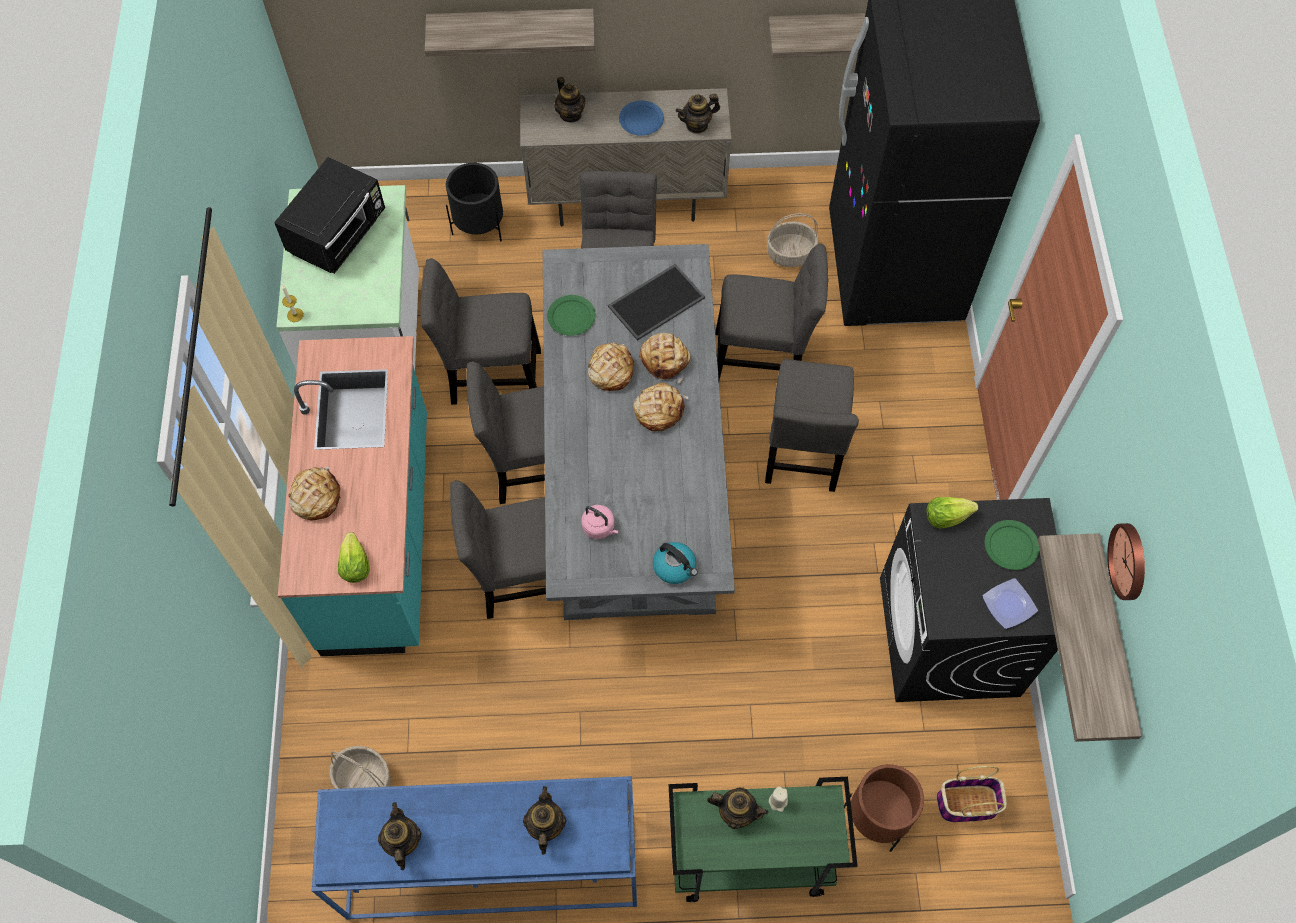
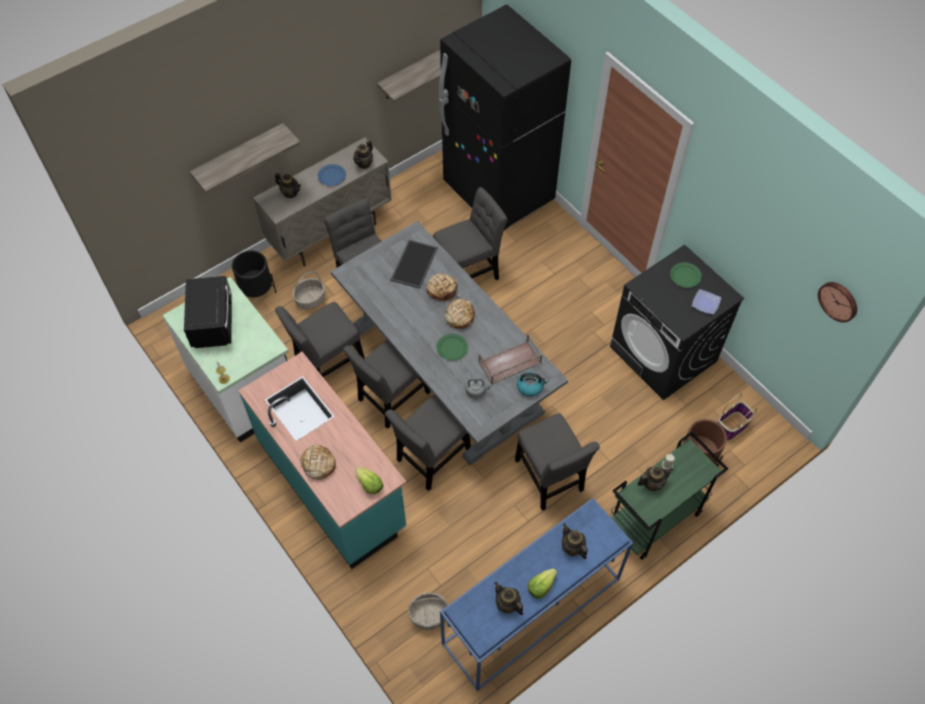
camera: 35 degrees left, 5 degrees down
green plate [547,295,595,336] -> green plate moved to [437,334,468,360]
pink kettle [581,505,619,539] -> grey kettle [465,377,492,398]
bread [588,342,634,391] -> none
grey chair [765,359,859,492] -> grey chair moved to [515,413,600,511]
basket [767,213,818,267] -> basket moved to [292,271,325,310]
lettuce [926,497,978,529] -> lettuce moved to [527,568,557,599]
shelf [1038,533,1142,742] -> none
wall clock [1107,523,1145,600] -> wall clock moved to [818,282,857,323]
none -> brown tray [478,333,542,385]

